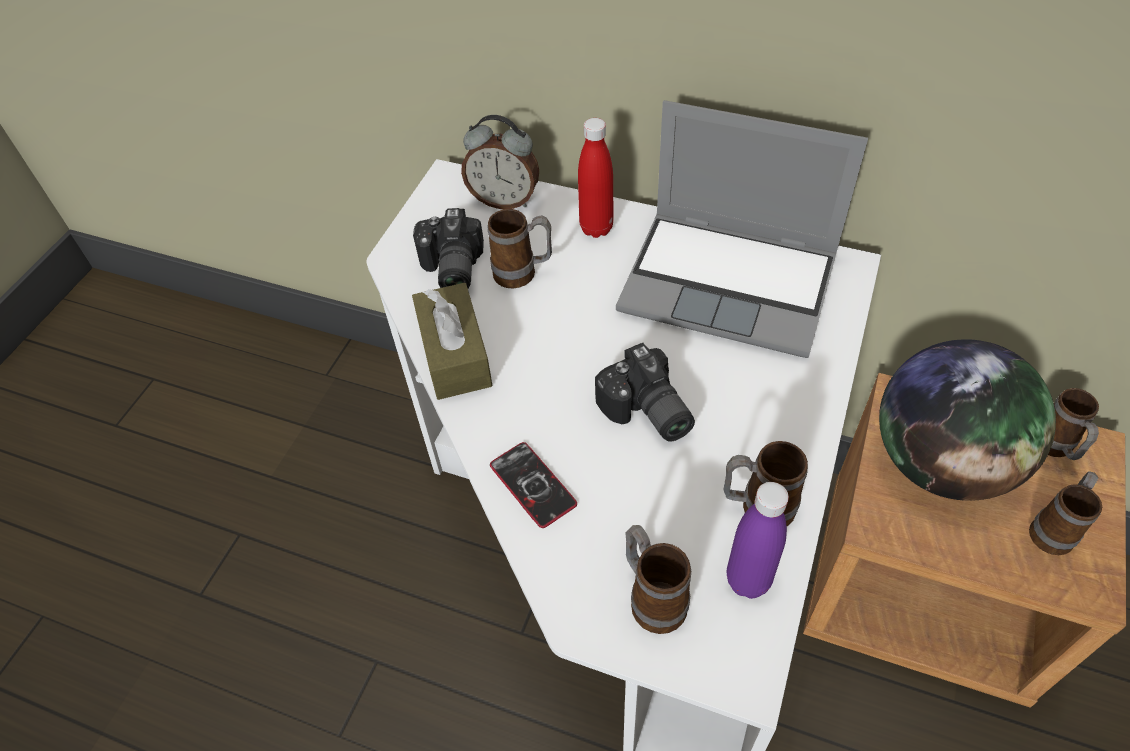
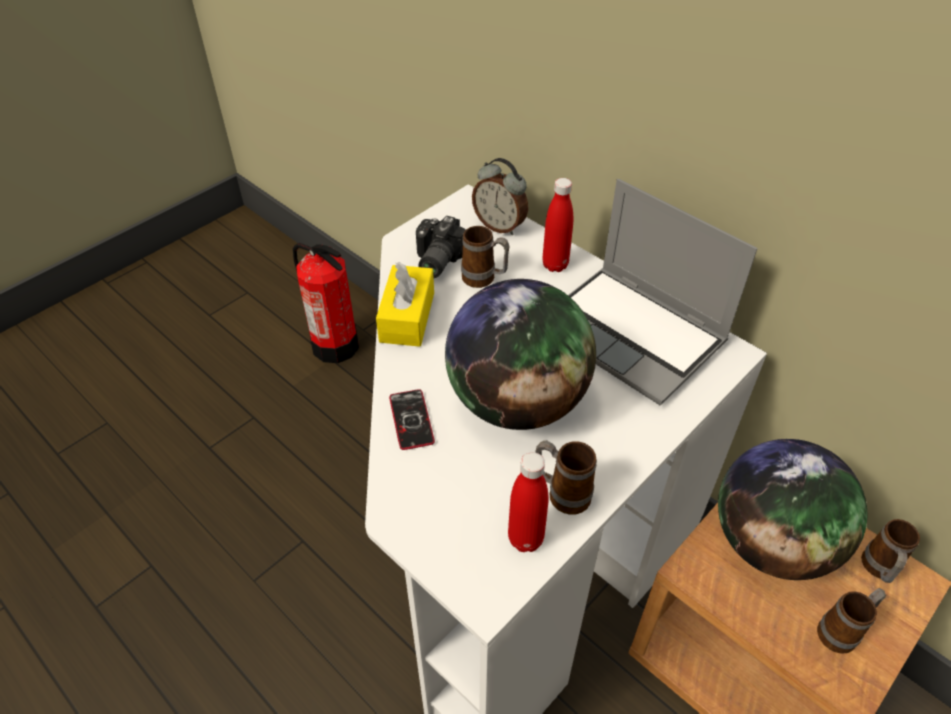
camera: 20 degrees right, 5 degrees down
brown tissue box [412,283,493,400] -> yellow tissue box [376,262,434,347]
camera [595,342,695,442] -> globe [445,279,596,430]
mug [625,525,691,634] -> none
purple bottle [727,482,789,599] -> red bottle [508,452,548,552]
none -> fire extinguisher [293,243,359,363]

